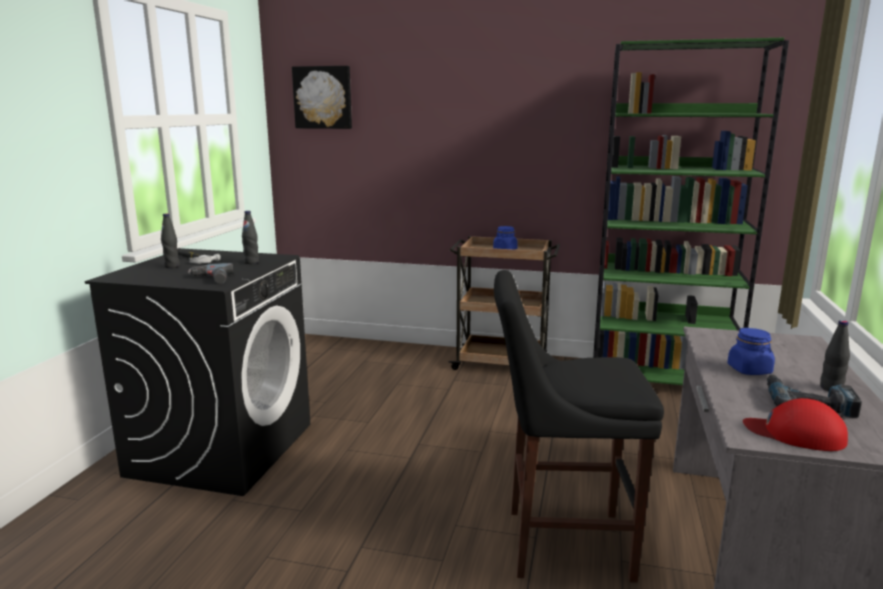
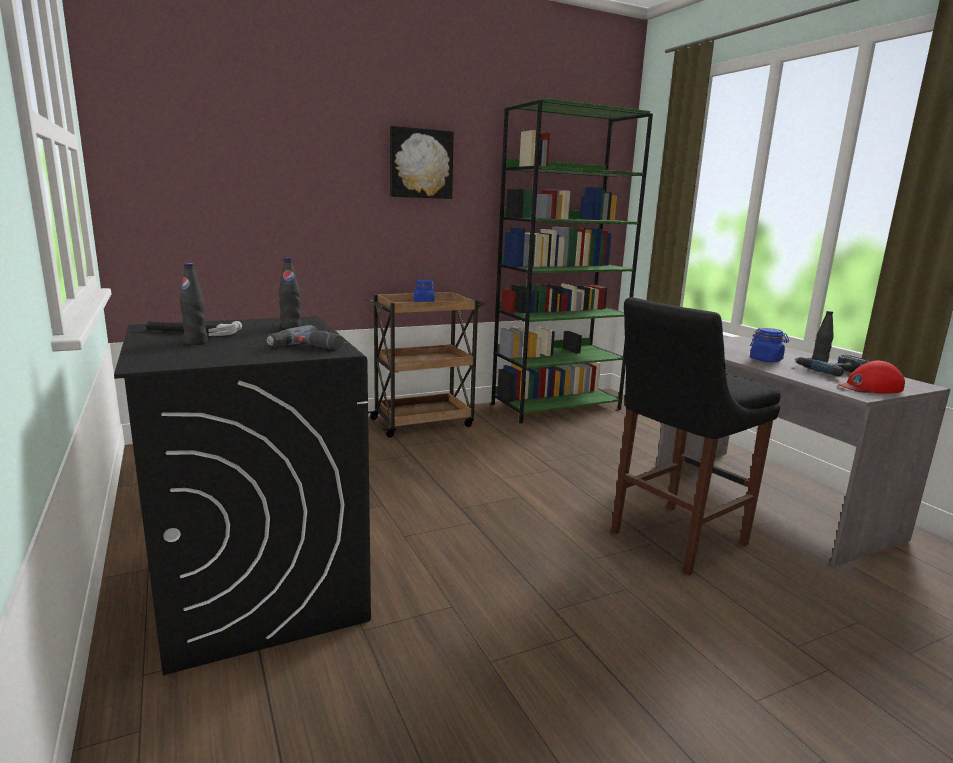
camera: 40 degrees left, 0 degrees up
picture [292,66,352,129] -> picture moved to [390,126,454,199]

